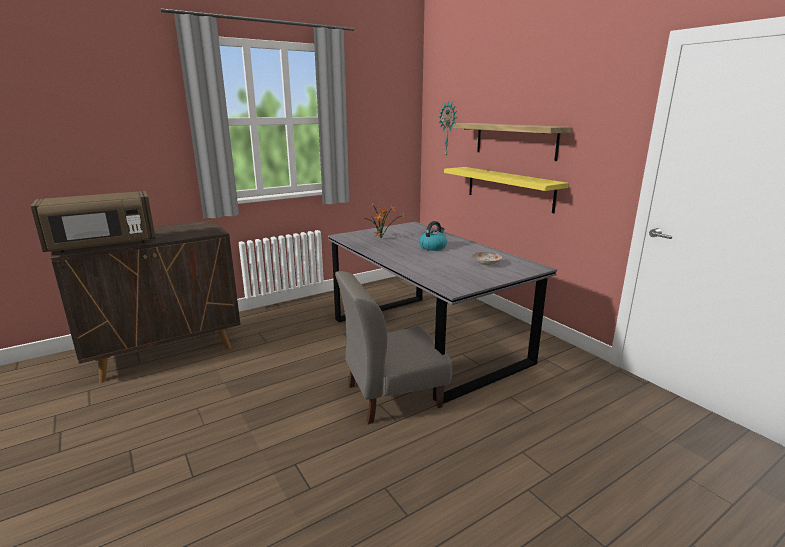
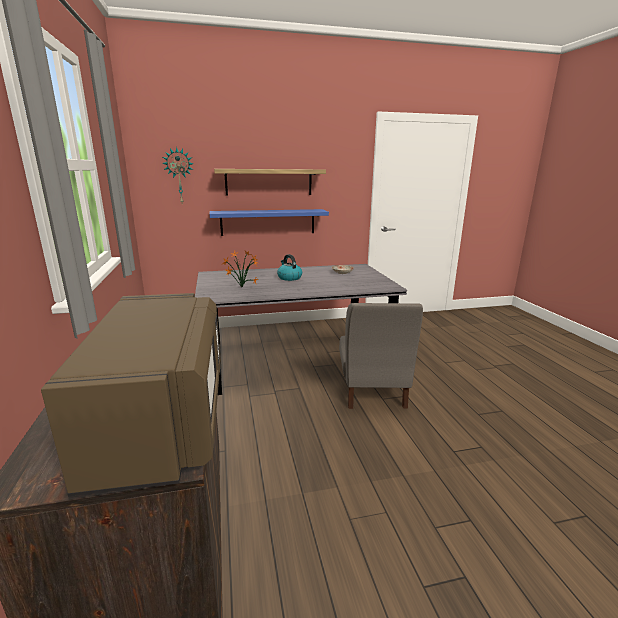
camera: 70 degrees left, 0 degrees up
yellow shelf [444,167,569,213] -> blue shelf [210,209,329,236]

